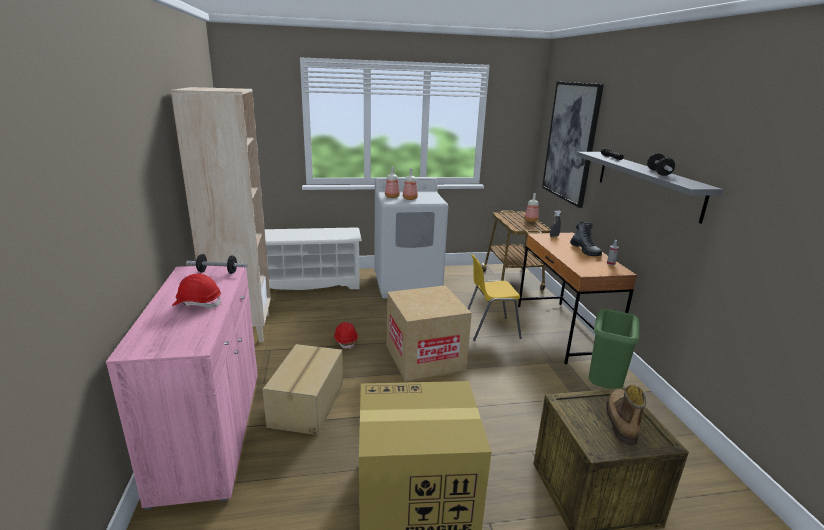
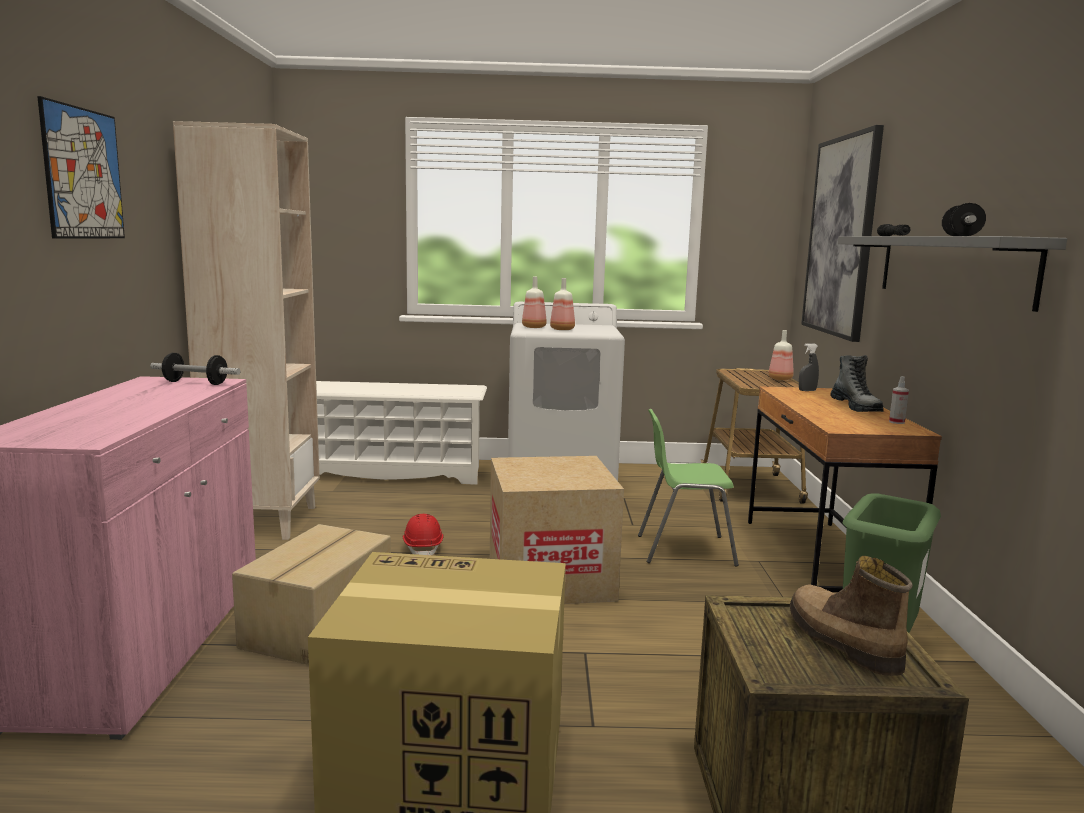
camera: 10 degrees right, 10 degrees down
red hard hat [172,274,221,308] -> none
yellow chair [468,255,522,341] -> green chair [638,409,739,567]
boot [606,385,646,446] -> boot turned 45 degrees counterclockwise [790,556,913,676]
none -> picture [37,96,125,239]

